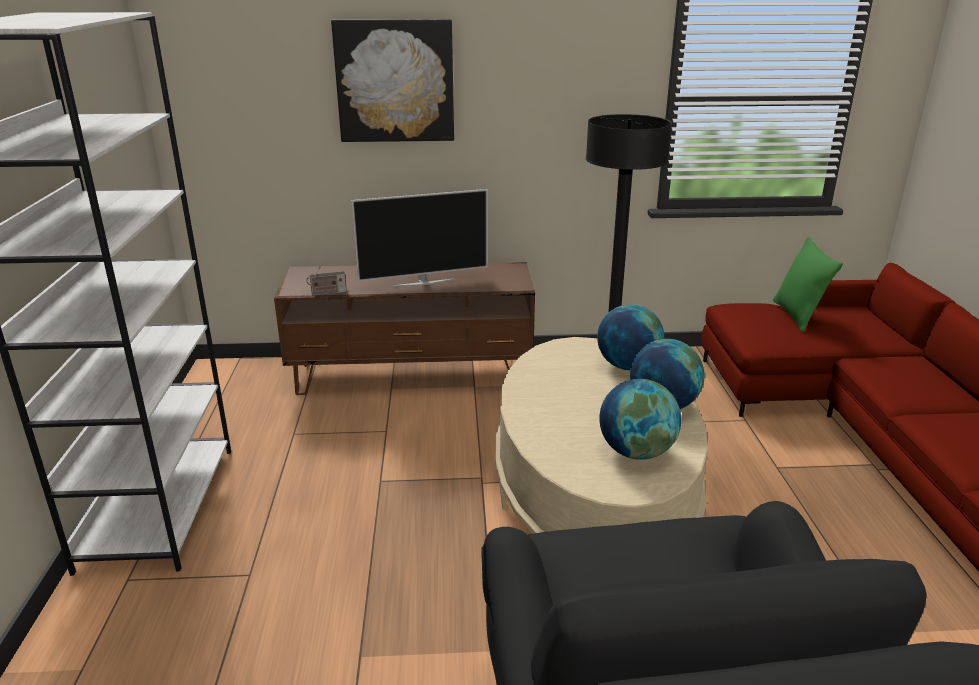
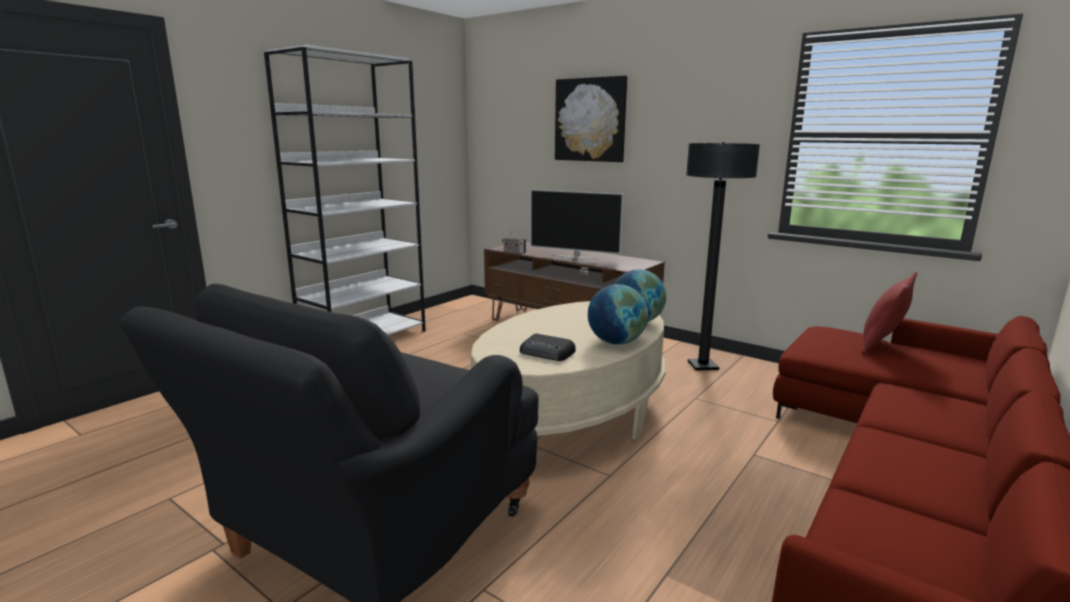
camera: 40 degrees right, 10 degrees down
globe [599,379,681,460] -> radio [520,334,576,361]
green pillow [772,237,843,332] -> red pillow [862,272,917,355]

